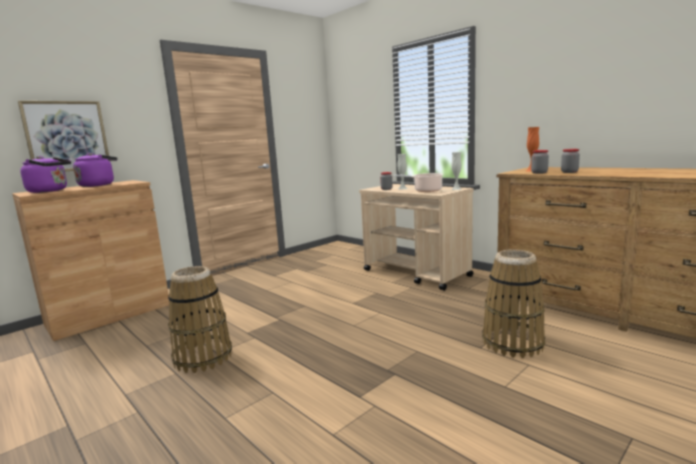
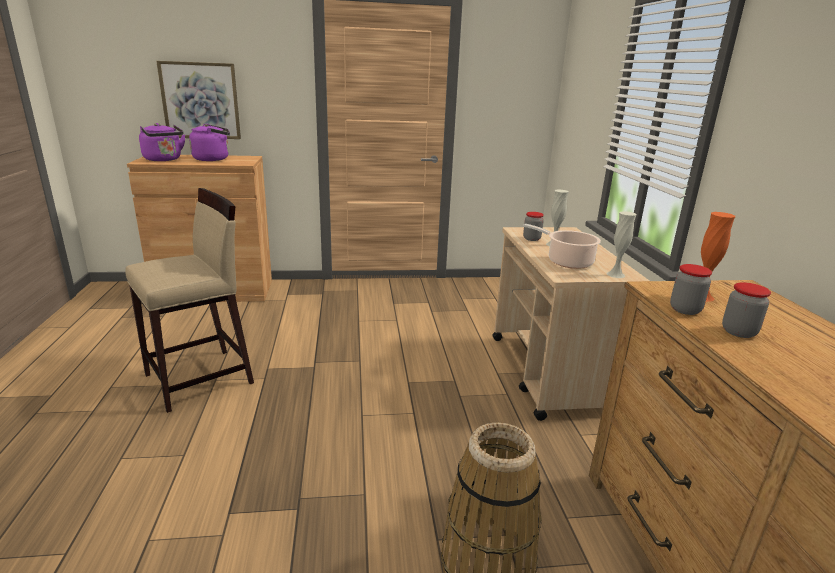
camera: 35 degrees right, 10 degrees up
basket [168,266,232,373] -> beige stool [125,188,254,413]

